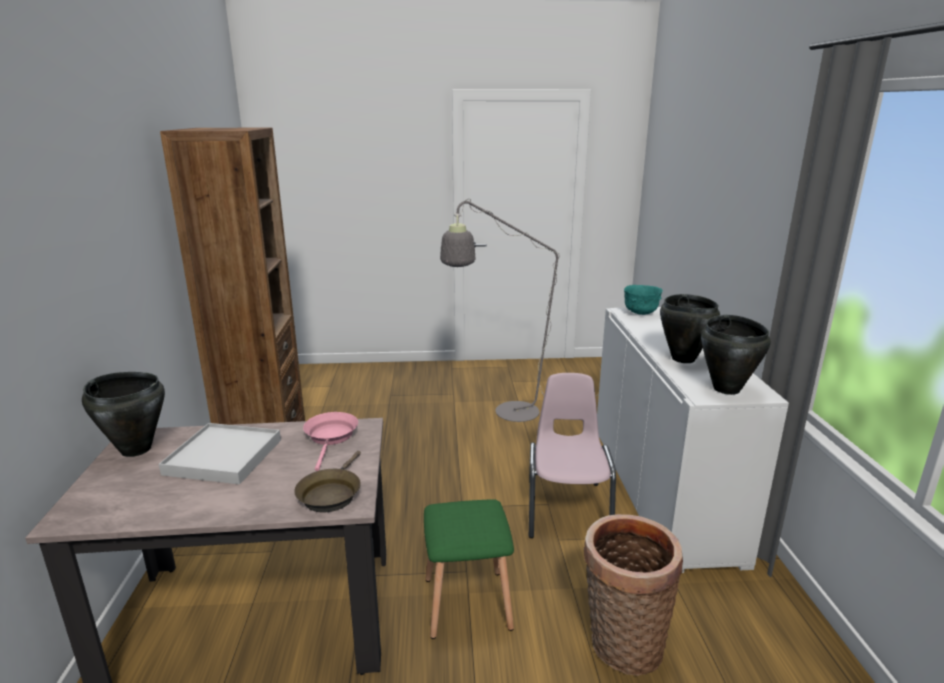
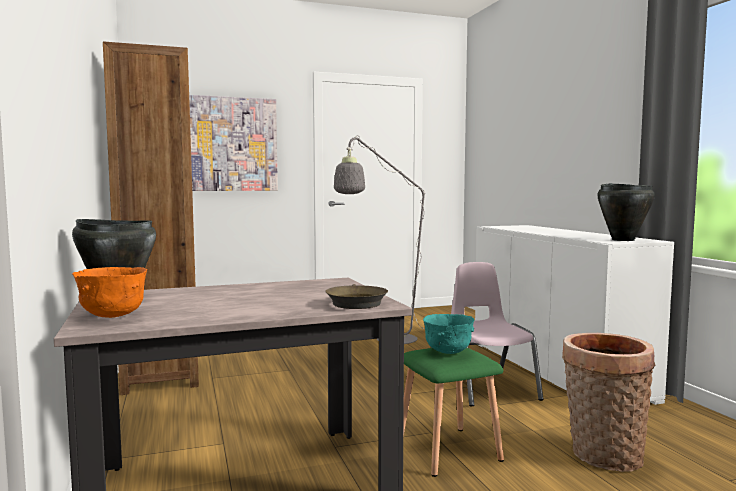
camera: 15 degrees left, 15 degrees down
white tray [159,423,281,484] -> none
pink frying pan [303,412,358,471] -> none
turquoise bowl [624,285,663,315] -> turquoise bowl moved to [423,314,474,354]
black cooking pot [660,294,720,363] -> none
none -> orange bowl [72,267,147,318]
none -> picture [189,95,278,191]

